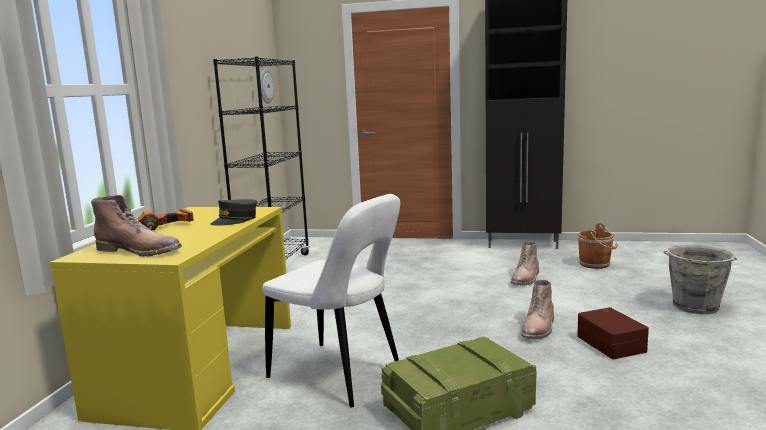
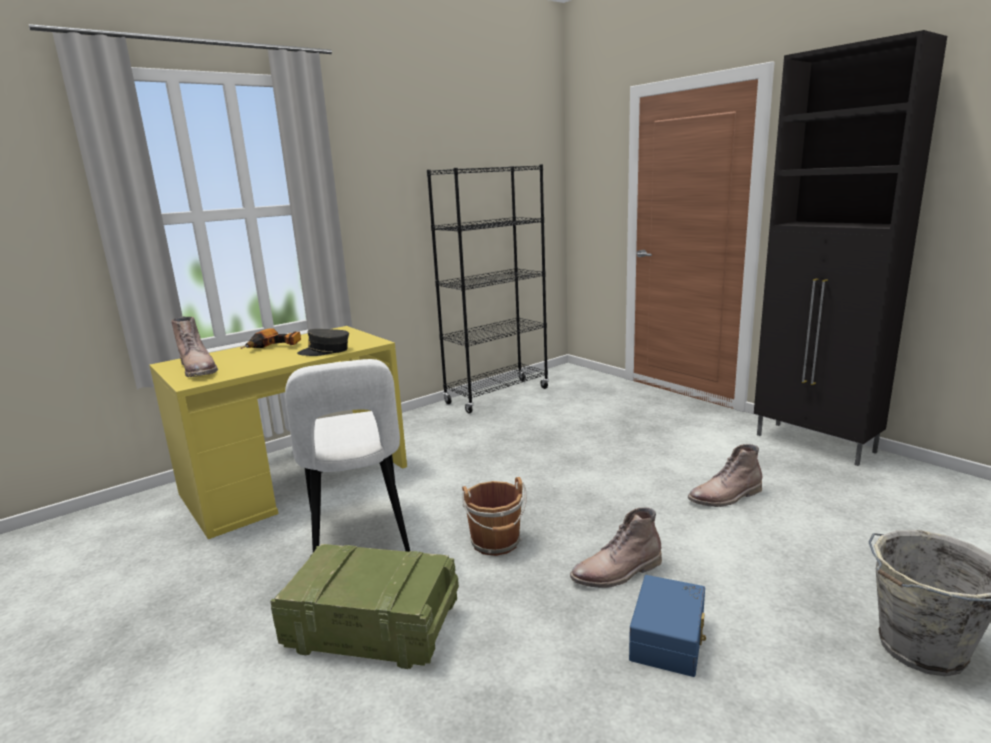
camera: 40 degrees right, 5 degrees up
wall clock [260,69,274,104] -> none
brown bucket [577,223,618,269] -> brown bucket moved to [462,477,527,556]
brown storage box [577,307,649,359] -> blue storage box [629,575,706,677]

